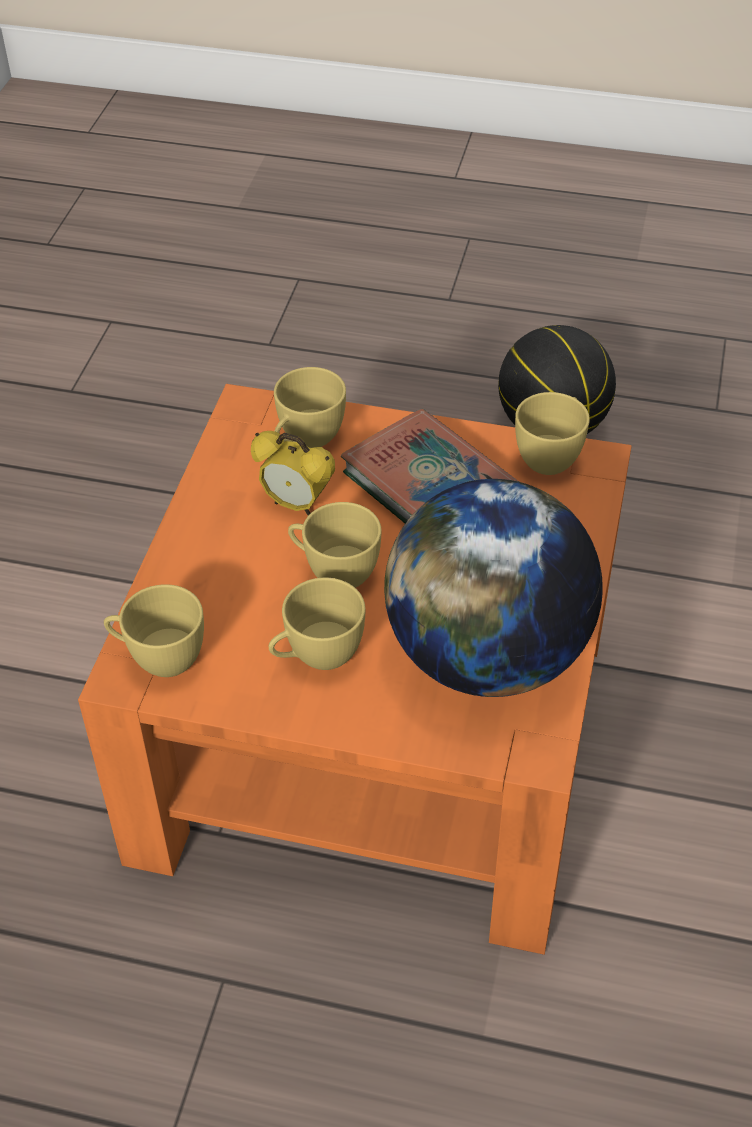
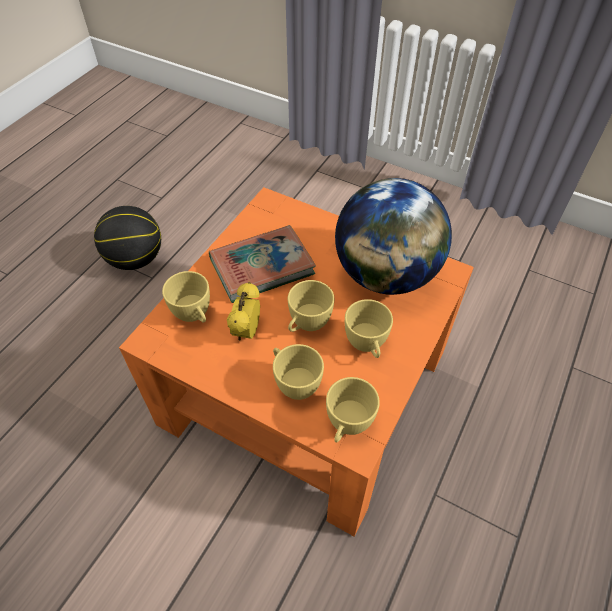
camera: 75 degrees left, 5 degrees up
alarm clock [251,431,335,516] -> alarm clock turned 150 degrees clockwise [227,282,260,341]
yellow cup [515,392,590,475] -> yellow cup moved to [273,344,324,400]

